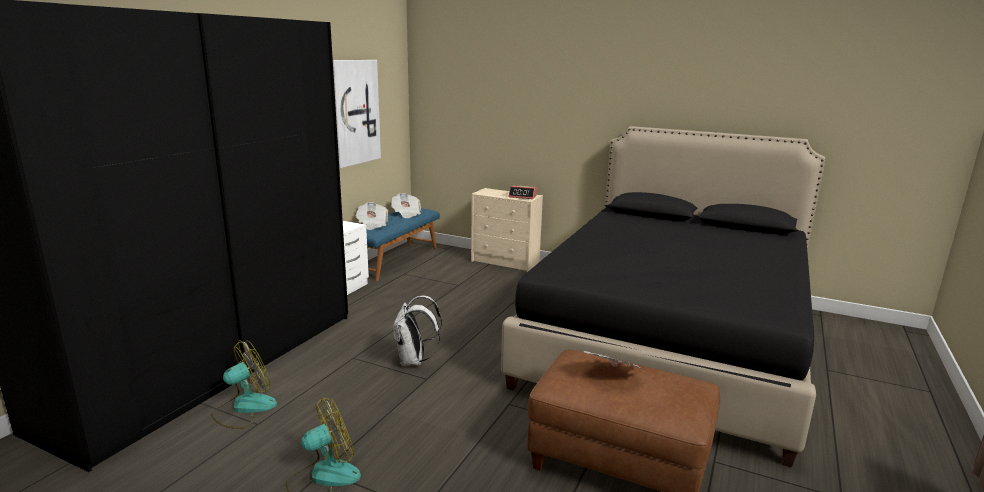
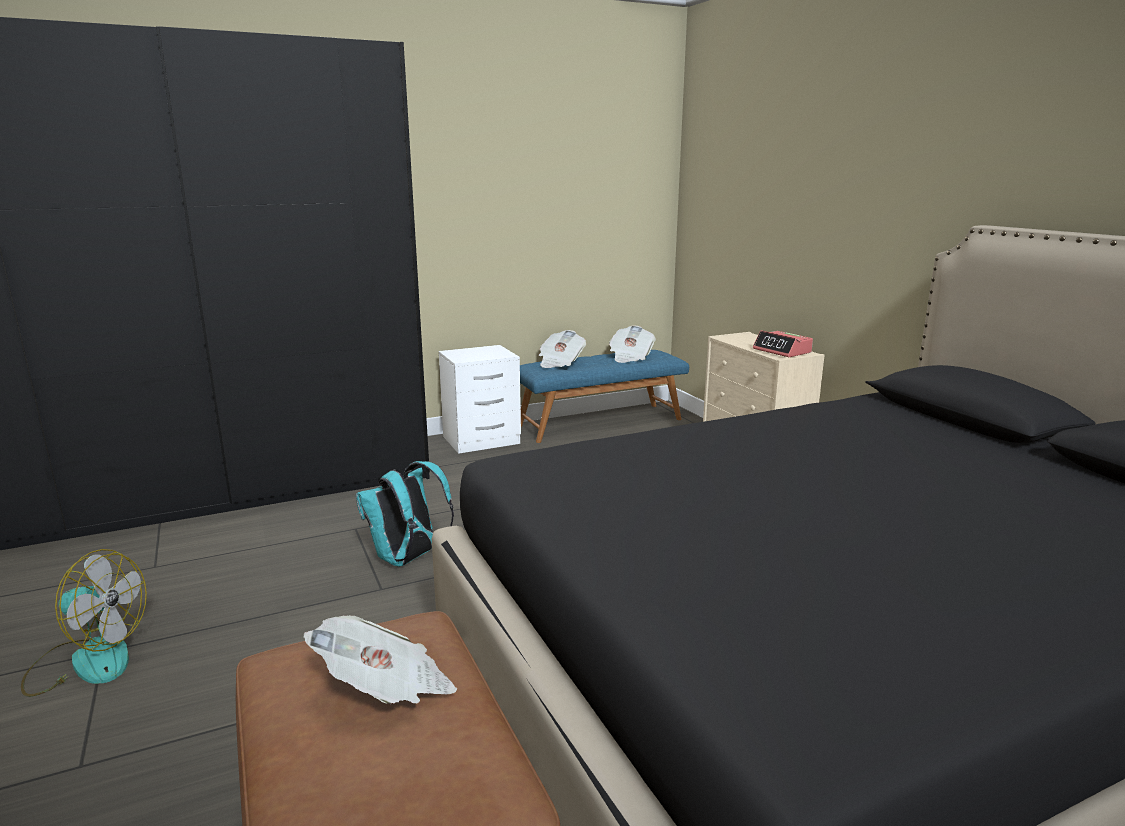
camera: 40 degrees right, 0 degrees up
fan [211,340,277,429] -> none
picture [333,60,381,168] -> none
white backpack [393,295,442,366] -> turquoise backpack [356,461,454,567]

